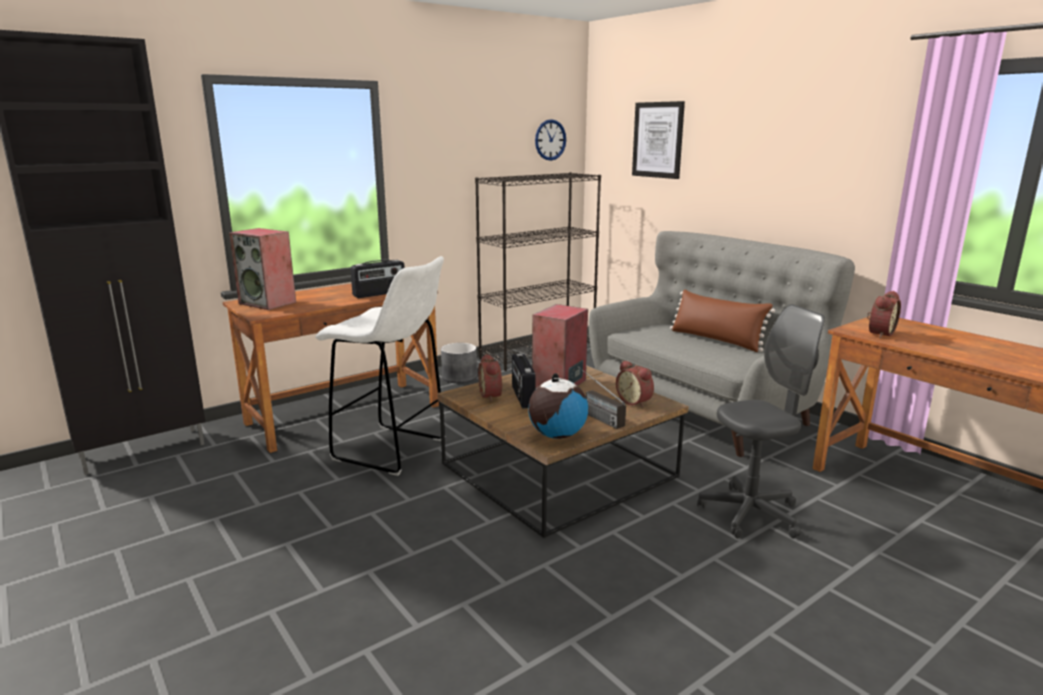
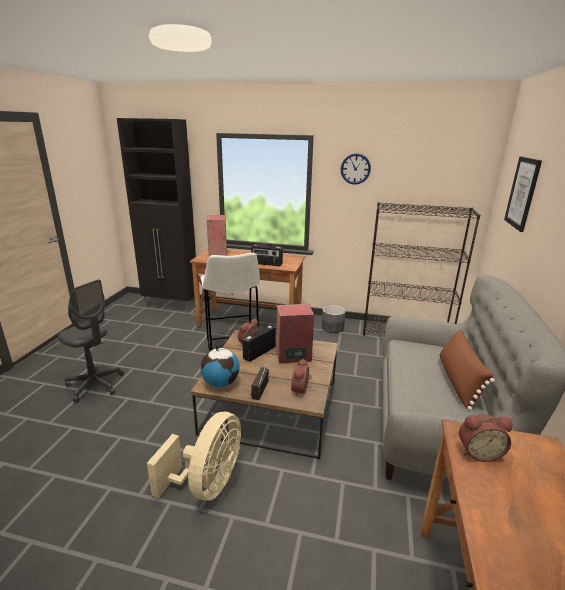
camera: 50 degrees right, 5 degrees up
wall clock [535,119,566,161] -> wall clock moved to [341,153,371,185]
grey office chair [697,304,825,538] -> grey office chair moved to [58,279,124,402]
none -> beige fan [147,411,241,501]

